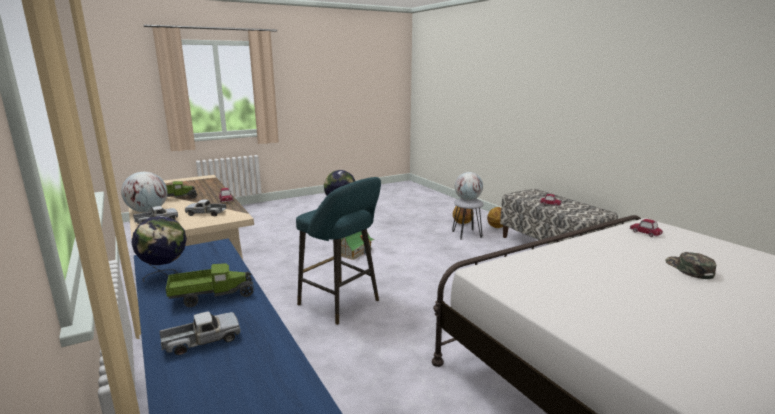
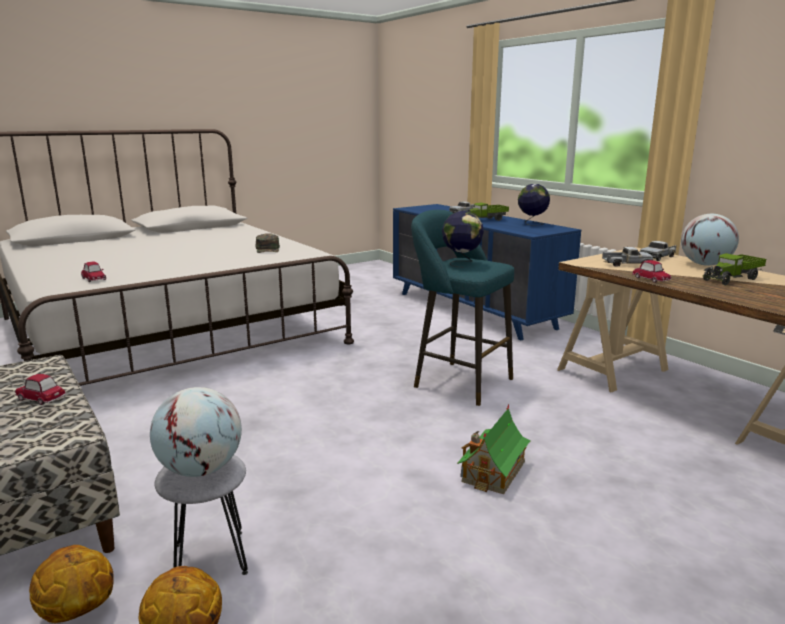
camera: 175 degrees right, 0 degrees up
green cap [666,252,716,279] -> green cap moved to [256,233,280,253]

